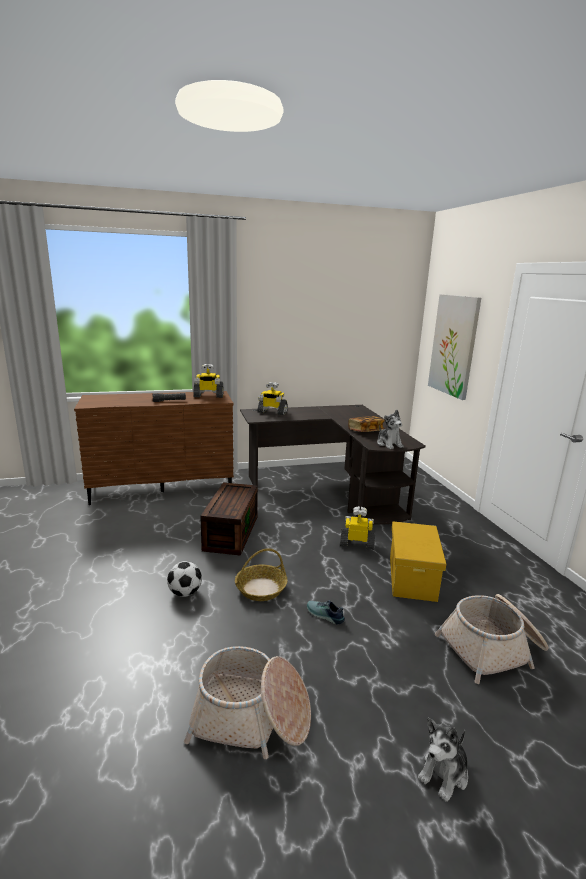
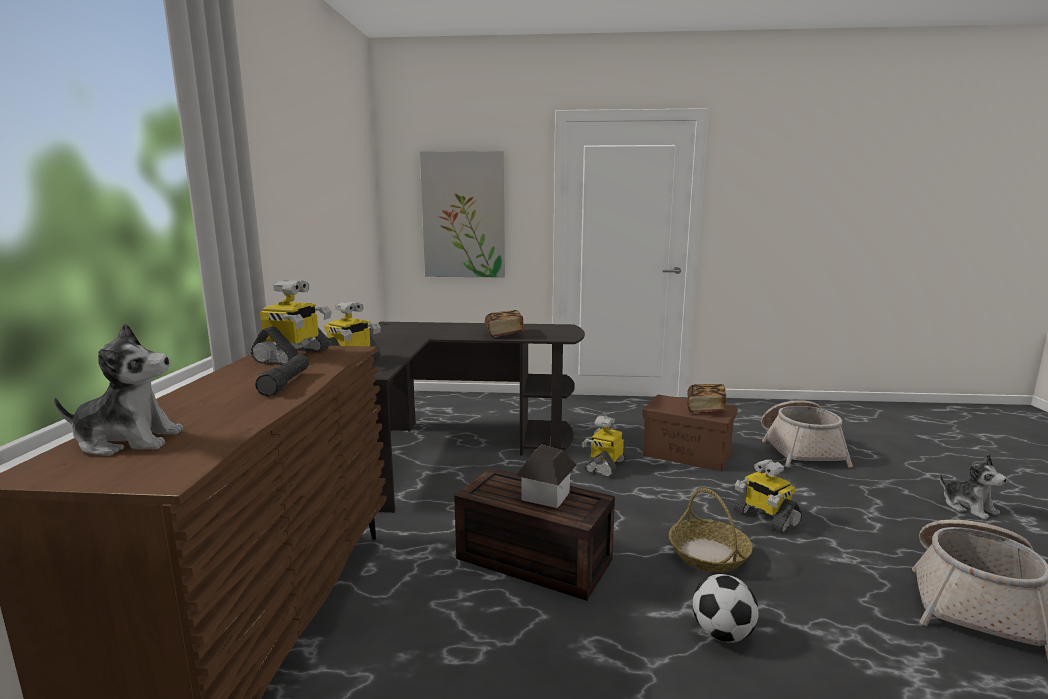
camera: 70 degrees left, 5 degrees down
shoe [307,600,345,624] -> toy robot [733,459,802,534]
plush toy [377,410,404,449] -> plush toy moved to [54,323,183,456]
yellow storage box [390,521,446,602] -> brown storage box [642,395,737,472]
none -> toy house [516,445,577,508]
none -> book [687,384,727,413]

